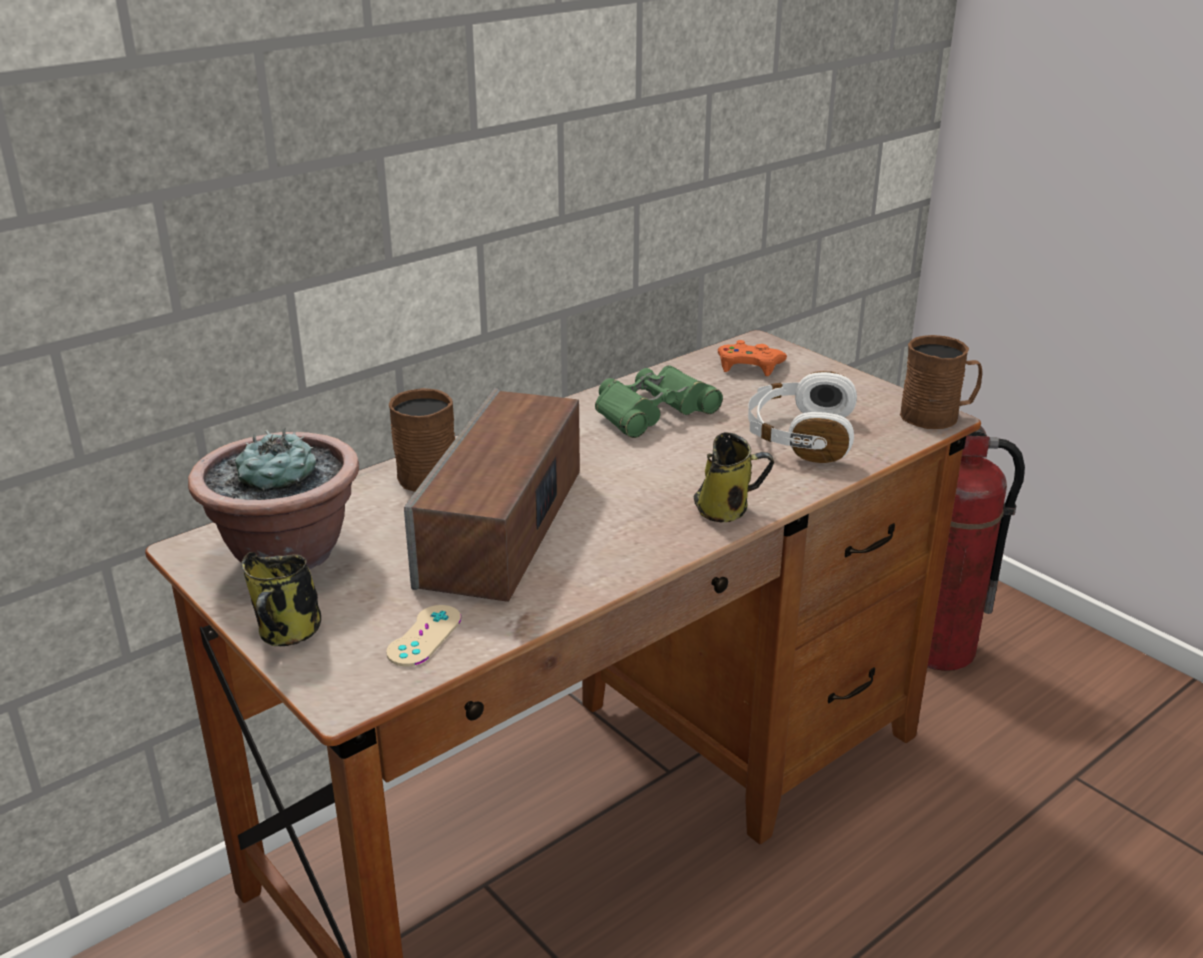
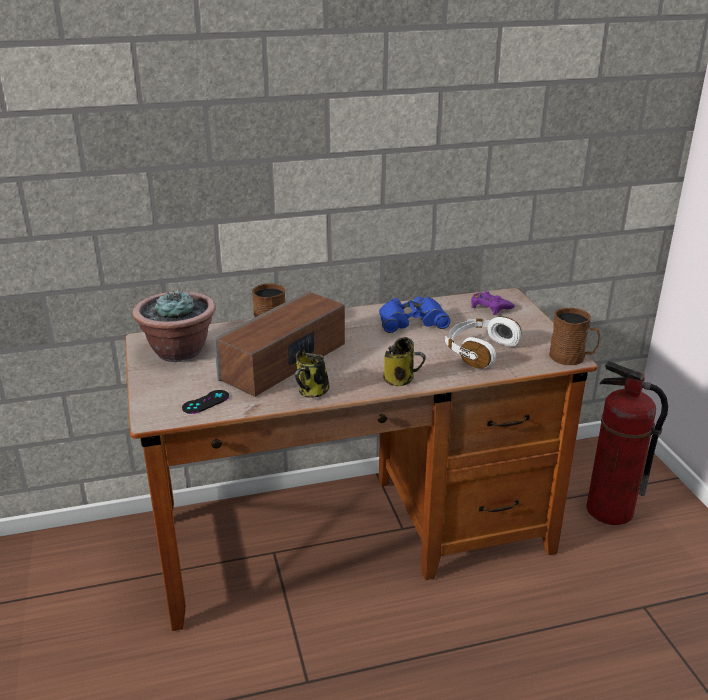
camera: 25 degrees right, 0 degrees up
mug [241,552,321,646] -> mug moved to [295,349,330,398]
beige game controller [386,605,461,666] -> black game controller [182,390,229,414]
green binoculars [595,365,723,438] -> blue binoculars [379,297,451,333]
orange game controller [718,340,787,376] -> purple game controller [471,291,515,315]

